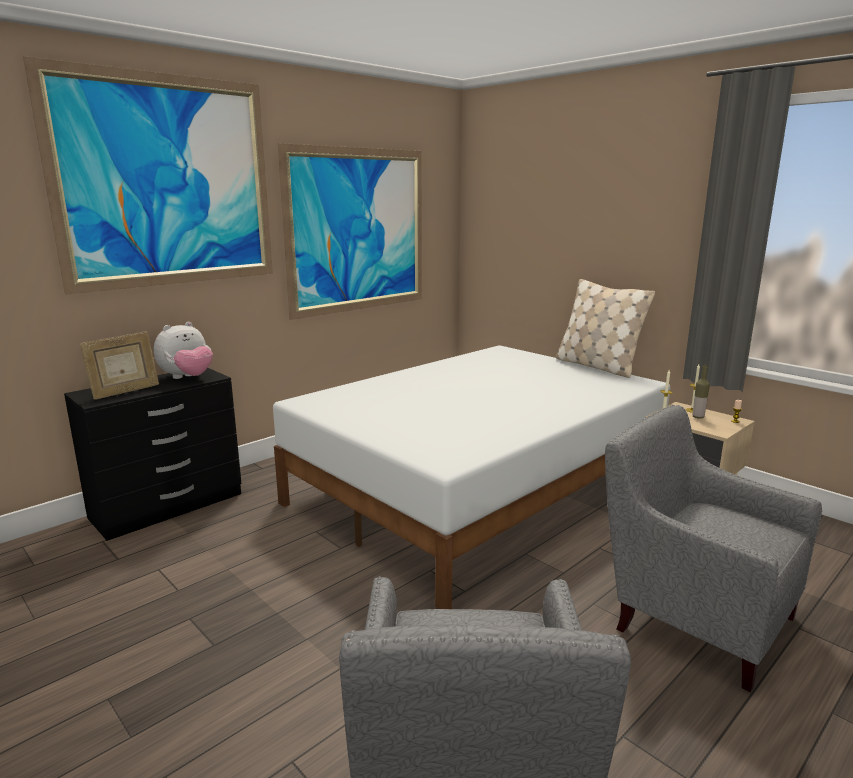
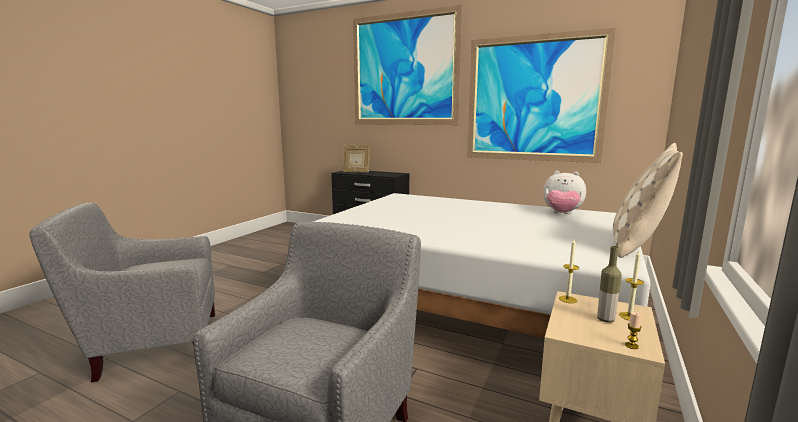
camera: 70 degrees right, 5 degrees down
plush toy [154,322,213,379] -> plush toy moved to [543,171,586,214]

